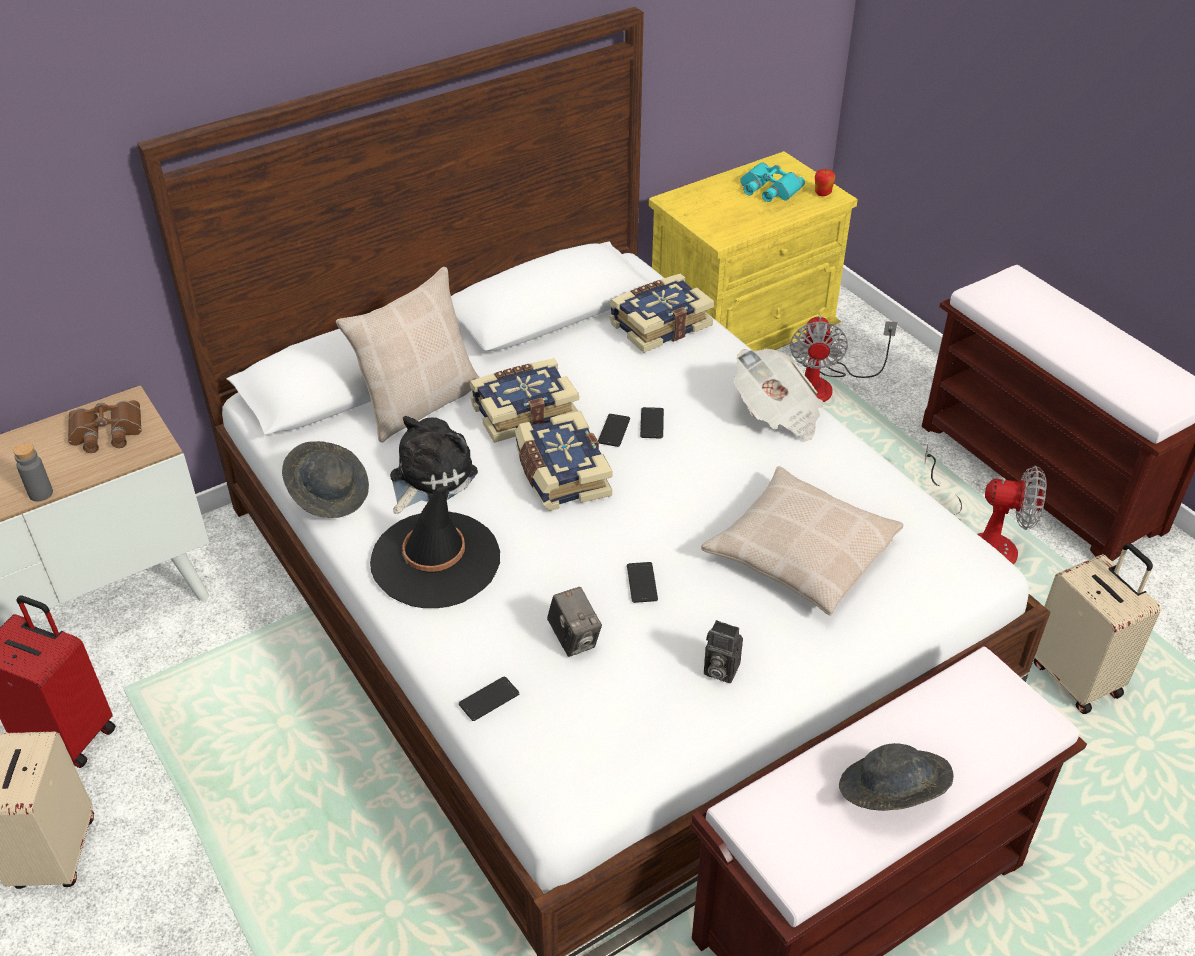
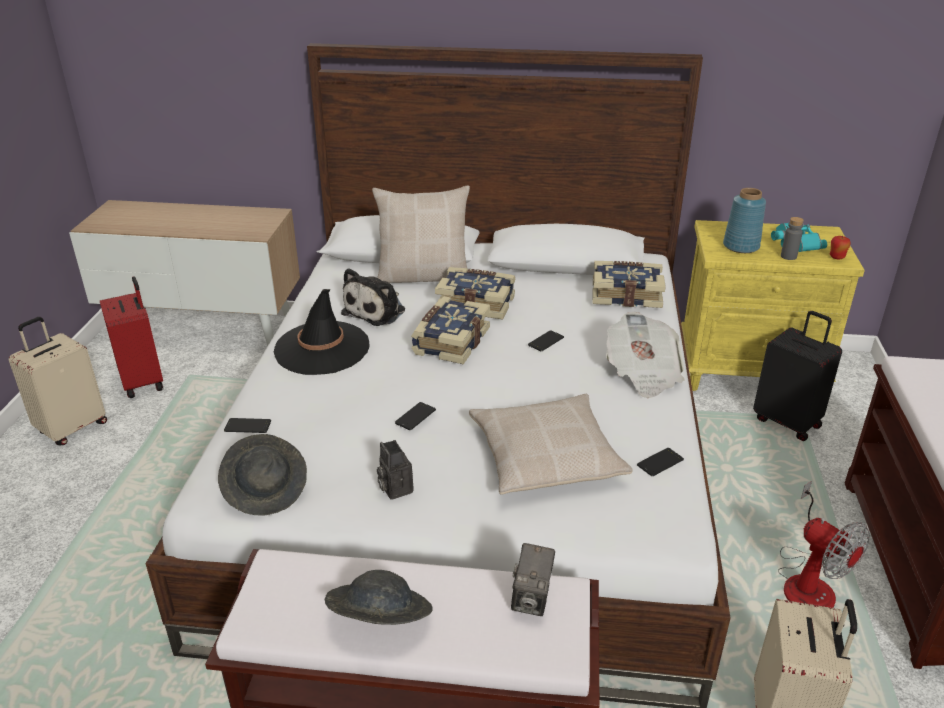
camera: 40 degrees right, 10 degrees down
grey bottle [13,443,53,501] -> grey bottle moved to [781,217,804,260]
brown binoculars [68,400,142,453] -> none
grey hat [282,441,369,518] -> grey hat moved to [218,434,307,516]
plush toy [390,416,478,514] -> plush toy turned 135 degrees clockwise [341,268,405,326]
camera [547,587,602,657] -> camera moved to [511,543,555,616]
phone [598,414,630,447] -> phone moved to [637,448,684,476]
fan [789,316,897,402] -> black suitcase [753,311,842,441]
none -> blue vase [723,188,766,253]

